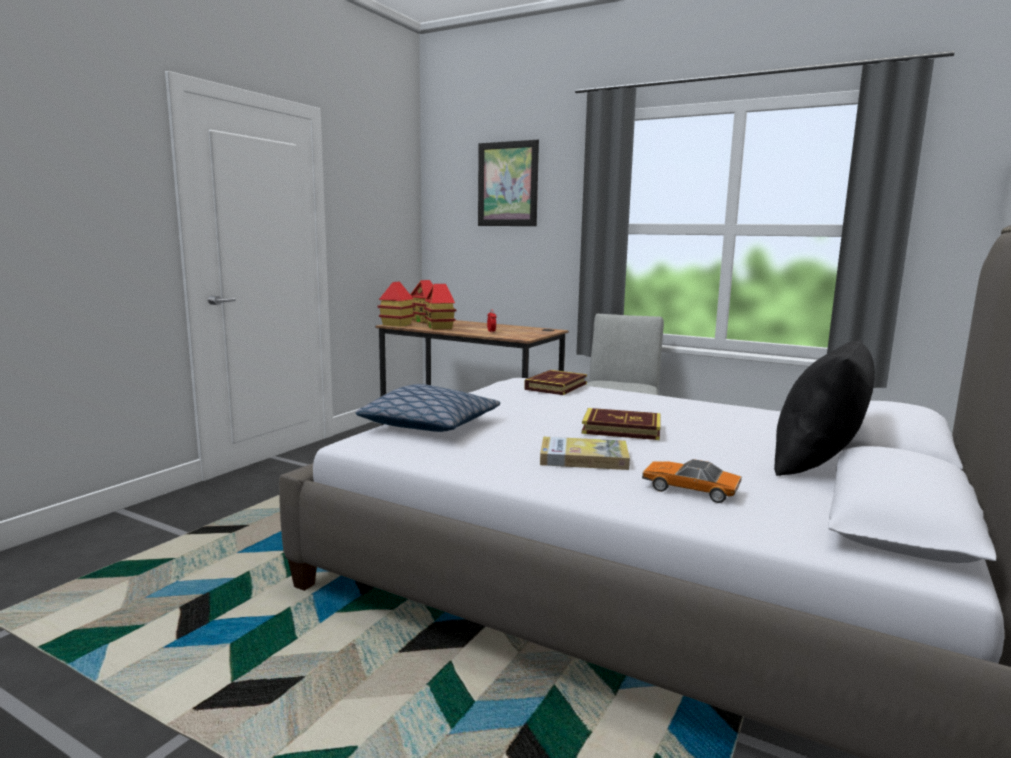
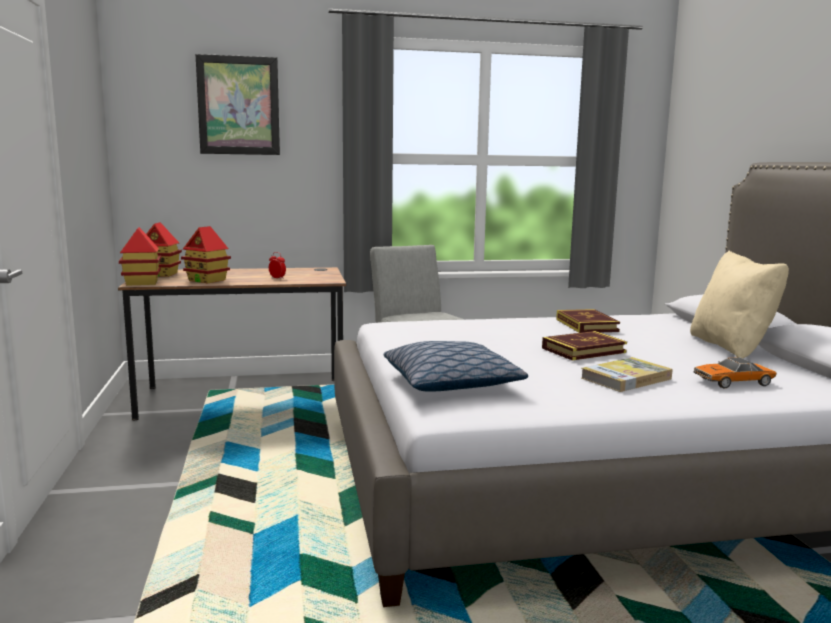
camera: 40 degrees left, 0 degrees up
book [524,370,587,395] -> book moved to [556,309,620,333]
black pillow [774,339,875,476] -> beige pillow [690,250,789,359]

